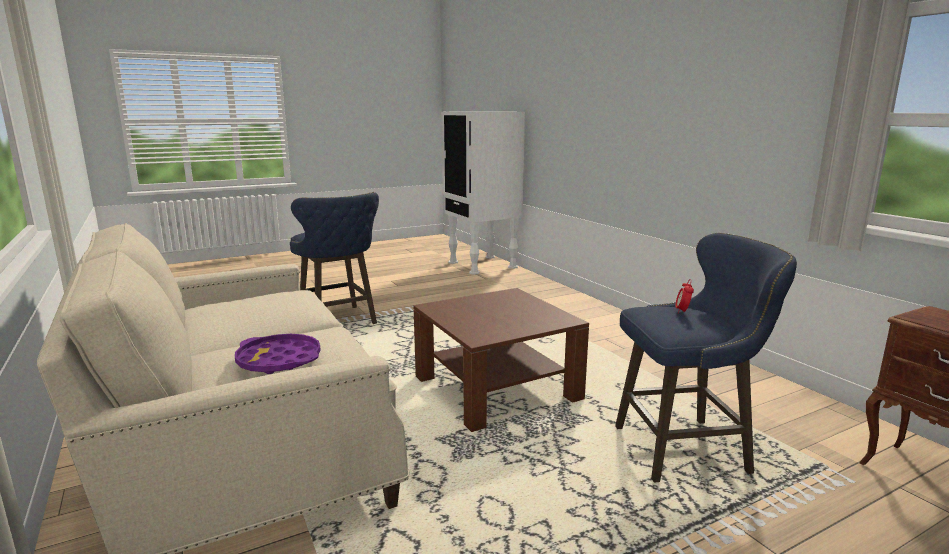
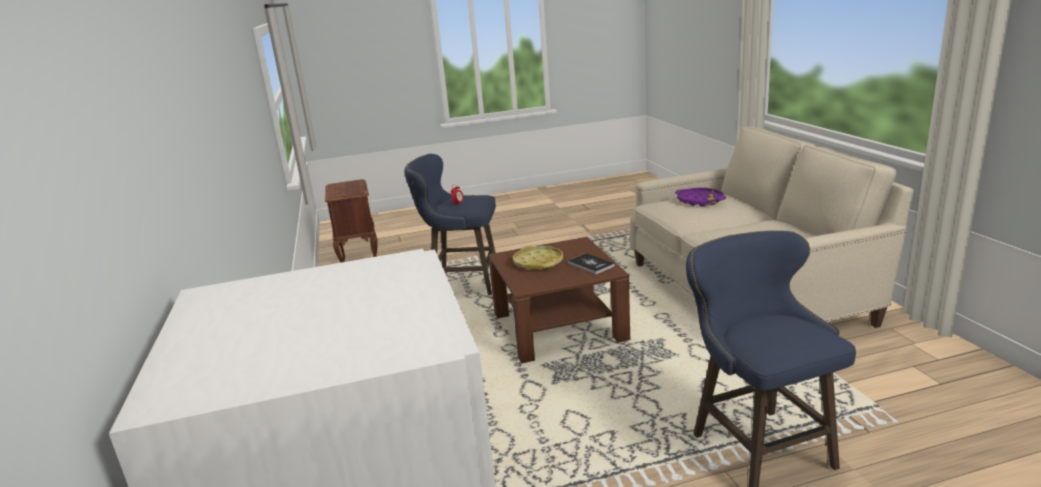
camera: 165 degrees left, 5 degrees up
none -> yellow tray [513,245,563,270]
none -> book [568,253,615,274]

